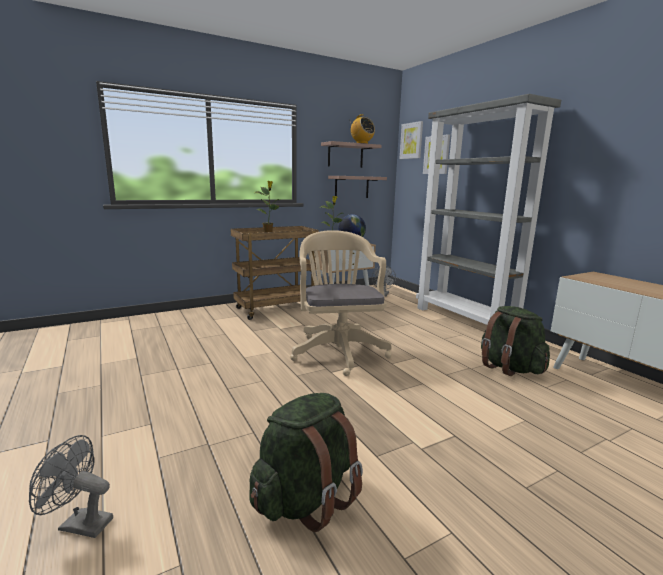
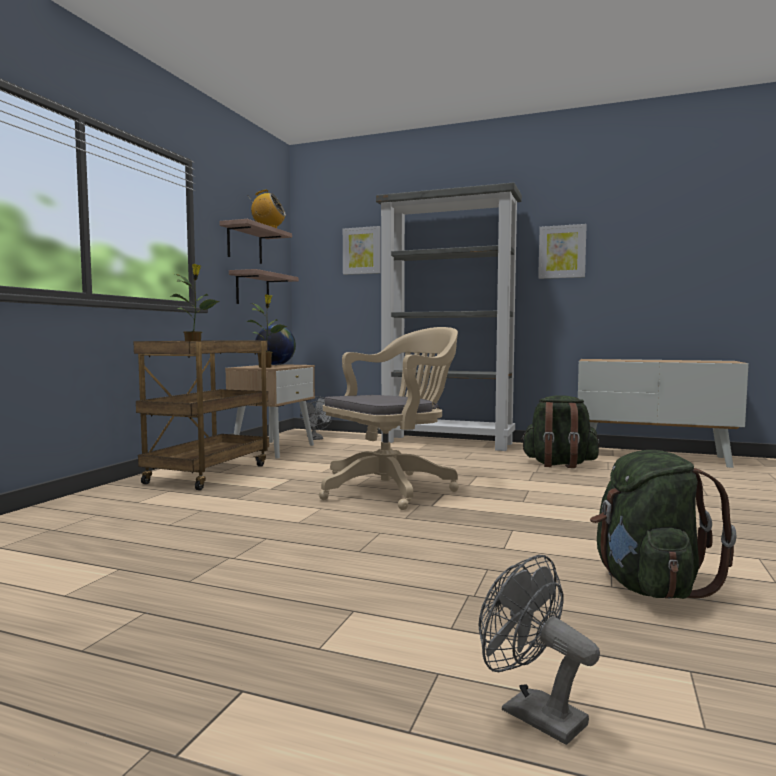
camera: 40 degrees left, 10 degrees down
grey fan [29,435,113,538] -> grey fan turned 75 degrees clockwise [479,555,600,745]
beige office chair [290,230,392,376] -> beige office chair turned 105 degrees clockwise [319,327,459,510]
picture [400,121,423,159] -> picture moved to [538,224,587,279]

